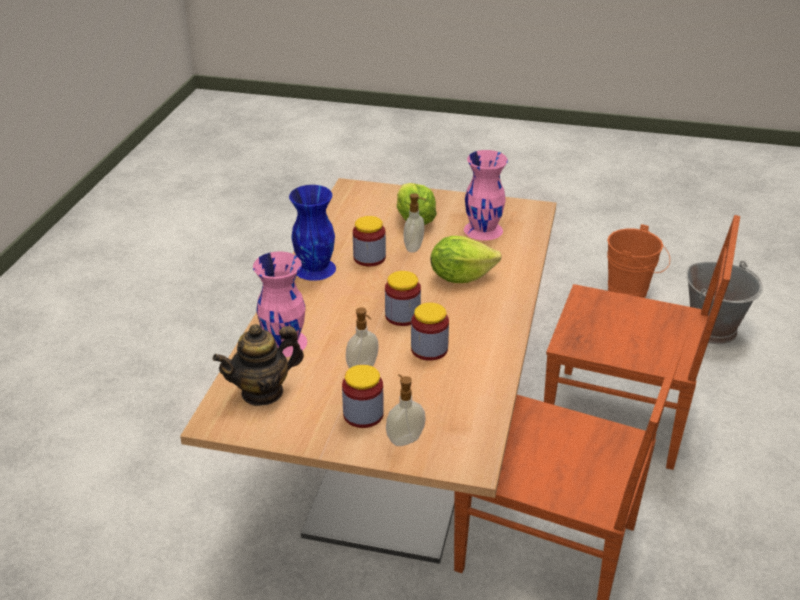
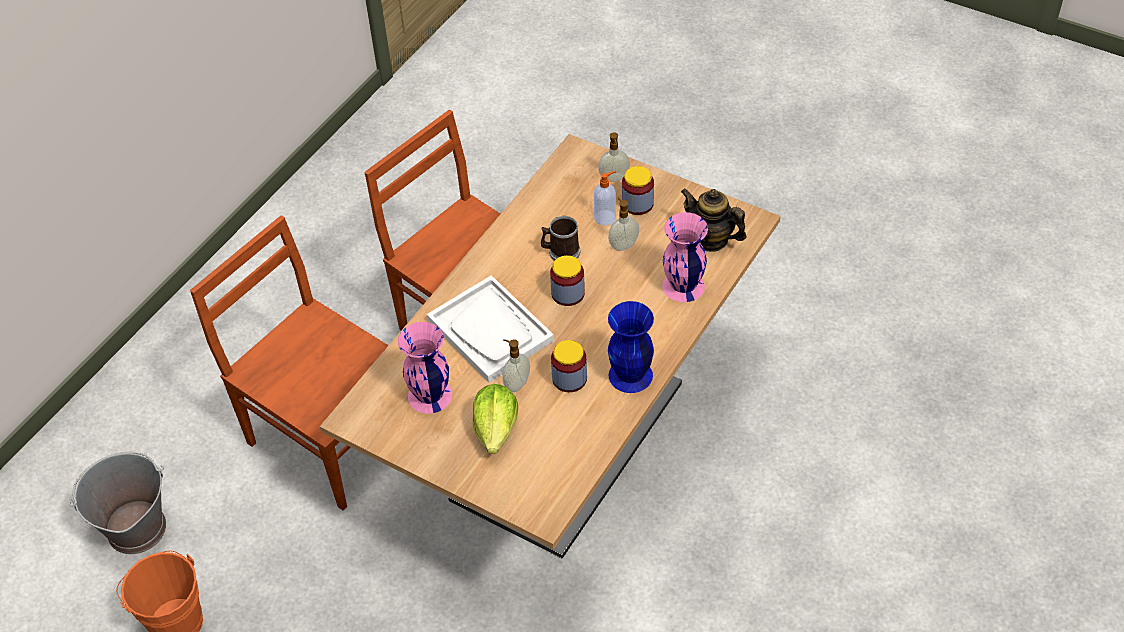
camera: 160 degrees left, 15 degrees up
teapot [213,324,304,406] -> teapot turned 135 degrees counterclockwise [681,189,747,252]
jar [411,303,449,361] -> mug [541,216,580,261]
lettuce [430,236,502,283] -> white tray [427,275,554,383]
none -> soap dispenser [594,171,616,225]

